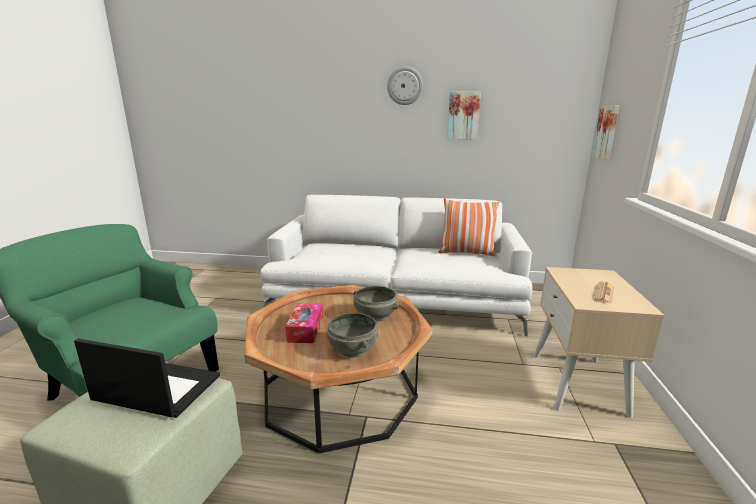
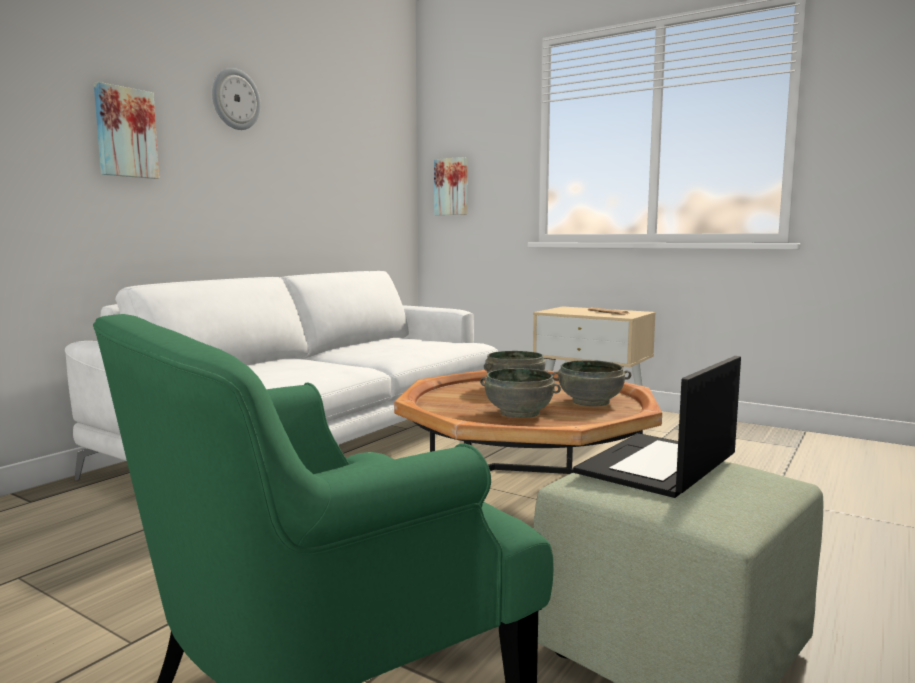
camera: 65 degrees left, 10 degrees down
tissue box [285,303,323,343] -> grey bowl [480,368,561,418]
pillow [438,198,499,256] -> none
picture [447,91,481,140] -> picture moved to [94,82,159,179]

